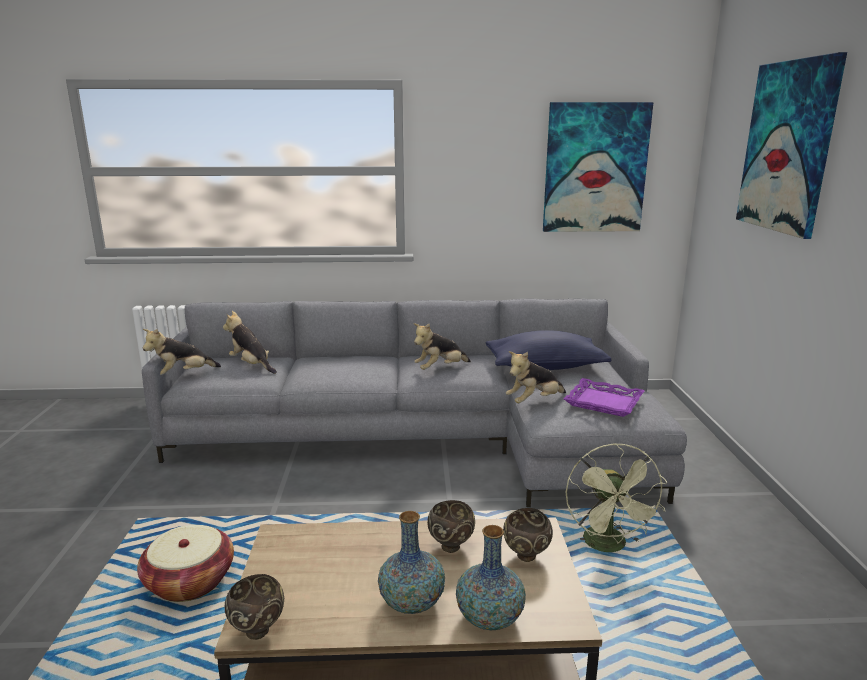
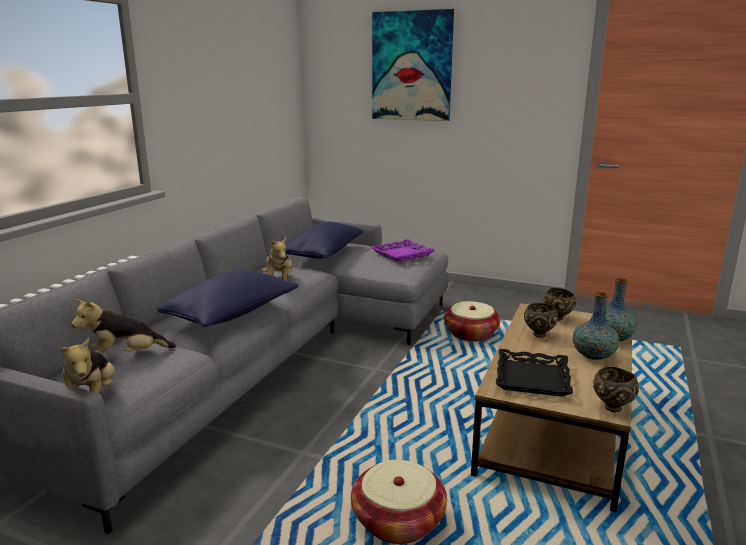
camera: 65 degrees left, 0 degrees up
plush toy [506,351,566,403] -> none
picture [543,102,654,232] -> none
green fan [566,443,667,552] -> basket [444,301,500,342]
none -> blue pillow [157,270,299,327]
none -> black tray [496,349,573,397]

